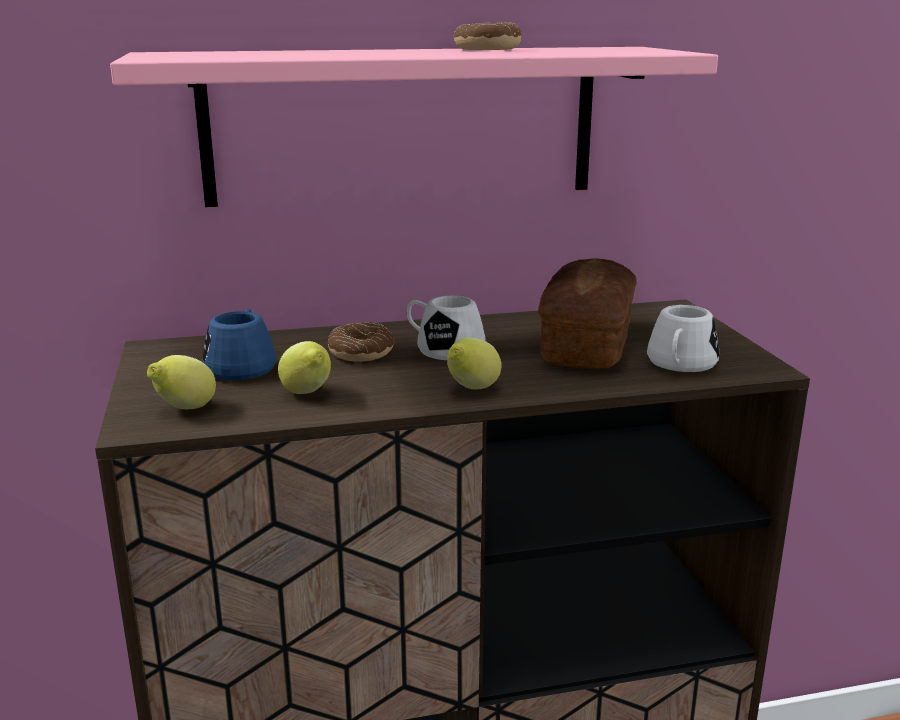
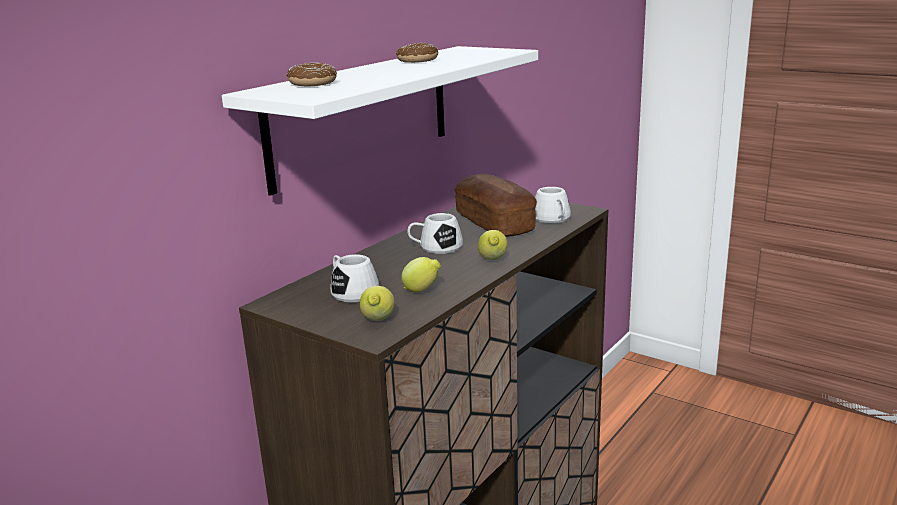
camera: 40 degrees left, 0 degrees up
pink shelf [110,47,718,207] -> white shelf [222,46,538,196]
blue mug [203,309,276,380] -> white mug [330,254,379,302]
donut [328,322,394,362] -> donut moved to [286,63,337,86]

